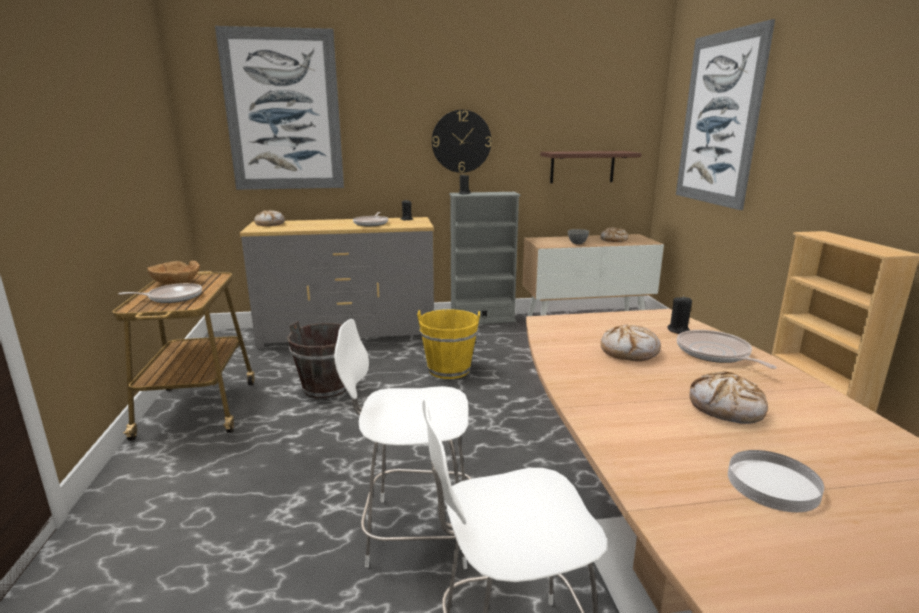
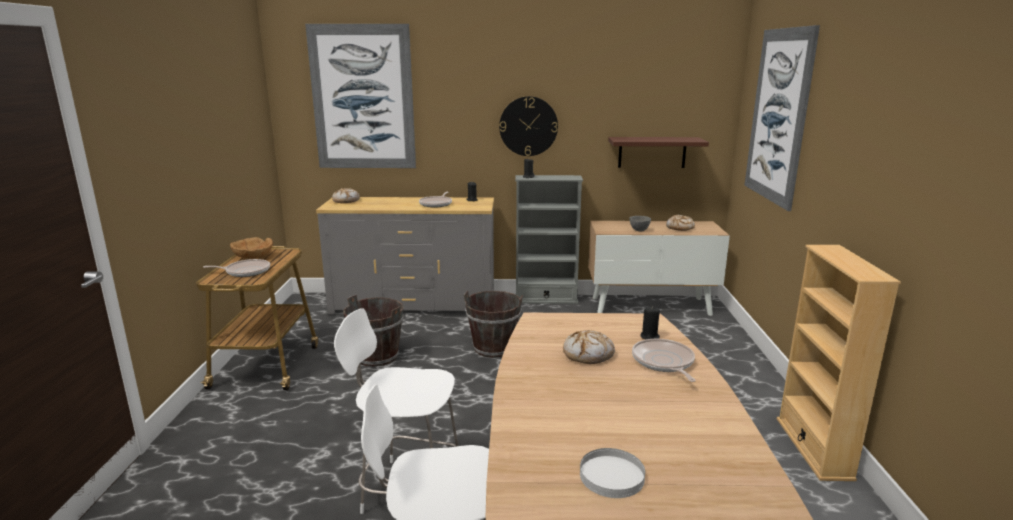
camera: 10 degrees right, 0 degrees up
yellow bucket [417,309,480,379] -> brown bucket [464,291,523,358]
bread [690,371,768,424] -> none

